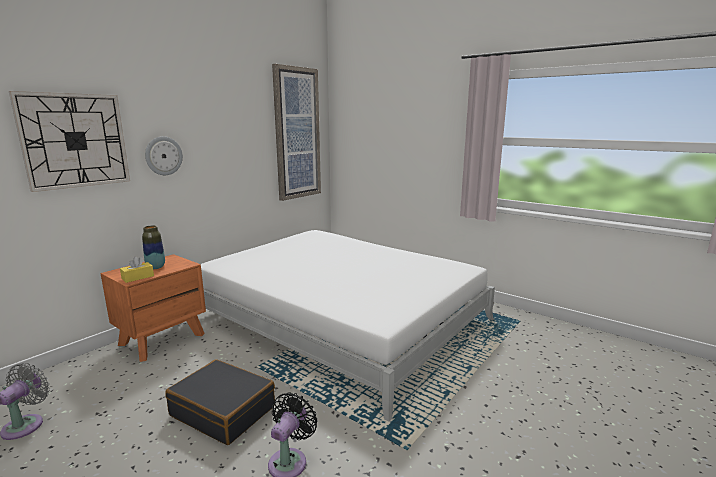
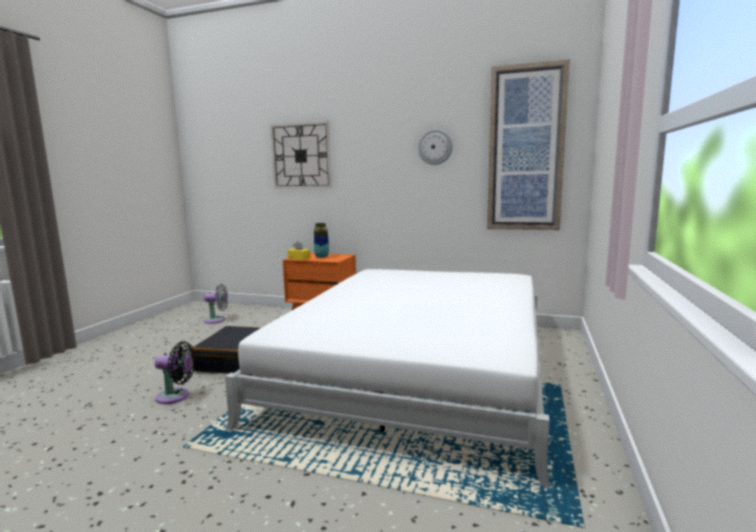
camera: 70 degrees right, 5 degrees down
wall clock [145,136,183,175] -> wall clock moved to [418,129,453,165]

